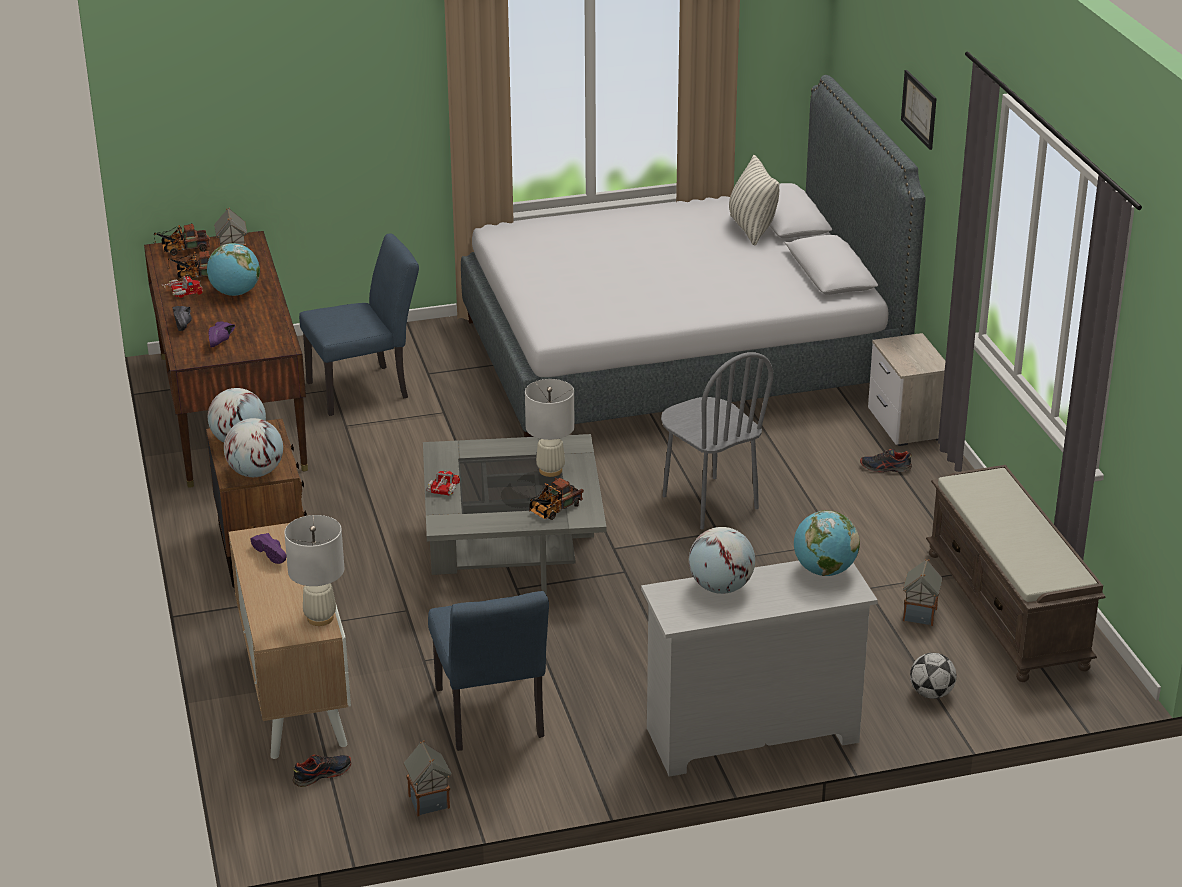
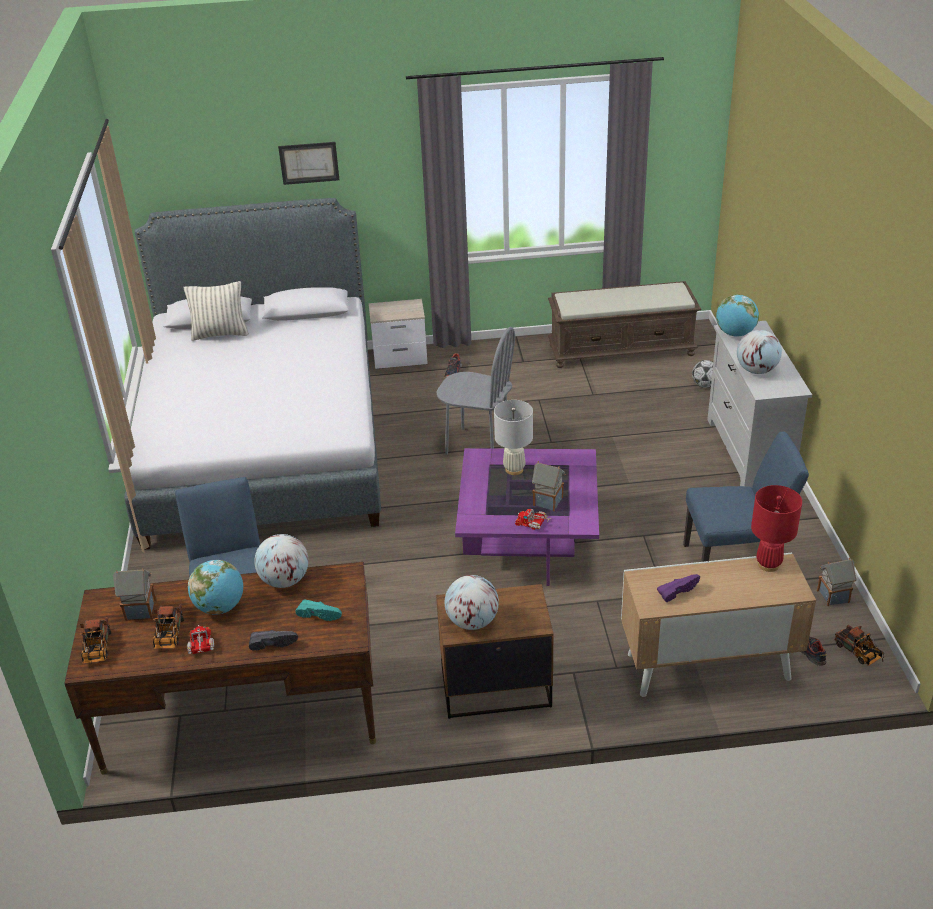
camera: 80 degrees left, 5 degrees up
purple shoe [208,322,235,347] -> turquoise shoe [295,599,342,621]
globe [224,418,283,477] -> globe moved to [254,534,309,588]
white table lamp [284,515,344,626] -> red table lamp [751,485,802,572]
grey coffee table [423,434,606,595] -> purple coffee table [455,448,599,586]
toy truck [529,478,584,520] -> toy truck moved to [834,625,884,666]
grey chair [661,352,773,529] -> grey chair turned 45 degrees clockwise [436,327,515,455]
toy house [903,559,943,626] -> toy house moved to [532,461,566,511]

